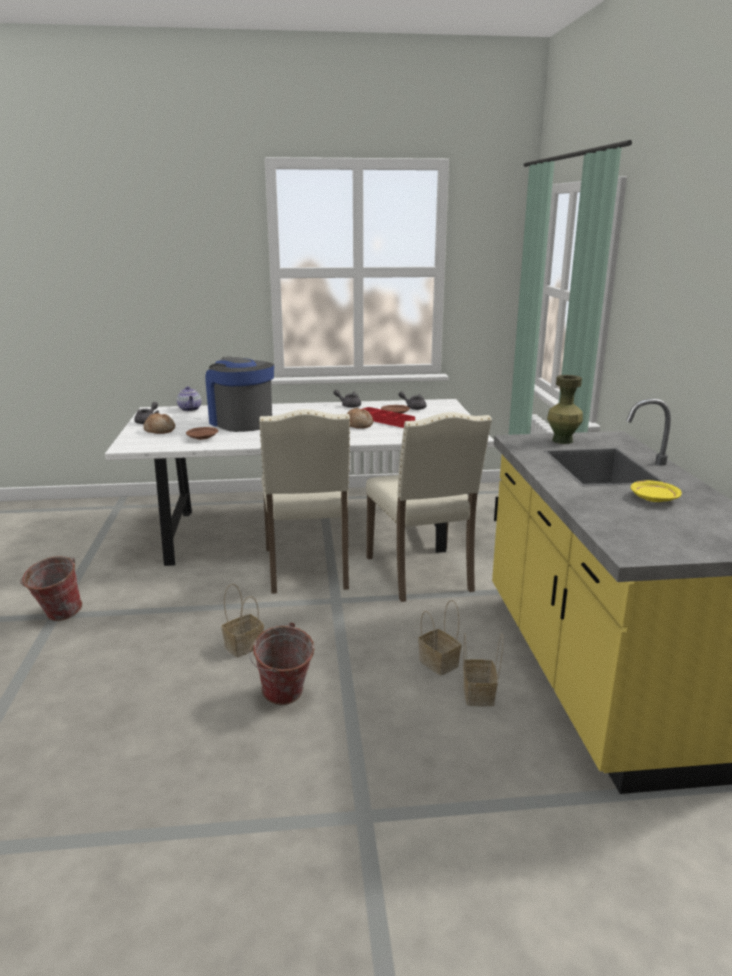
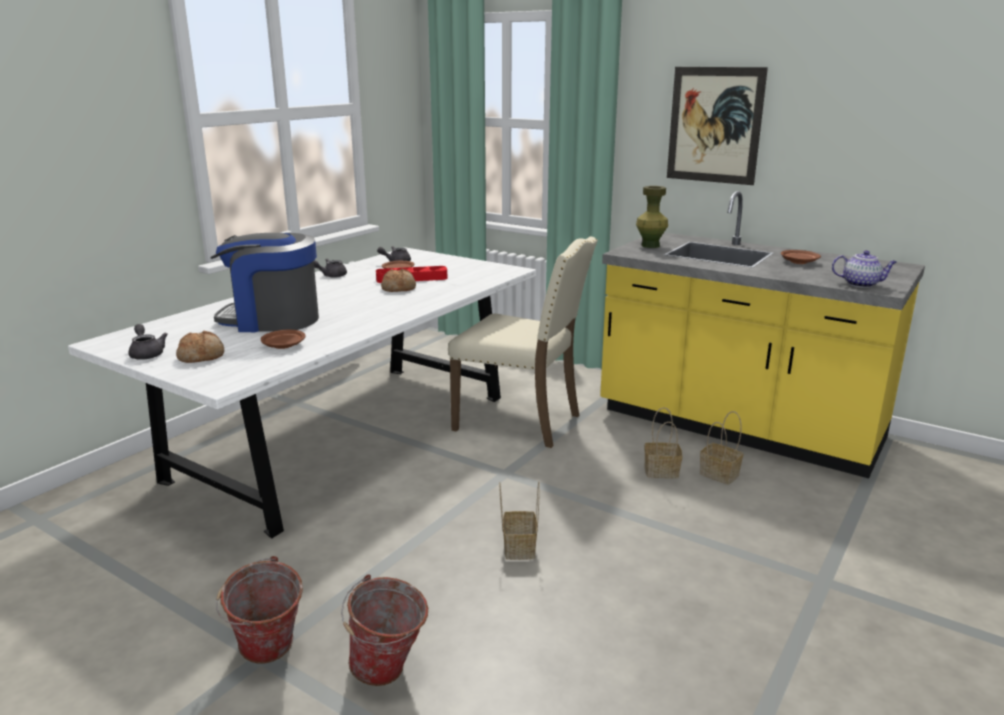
camera: 50 degrees left, 0 degrees up
teapot [177,386,201,411] -> teapot moved to [832,250,897,288]
bucket [249,622,315,705] -> bucket moved to [341,574,428,686]
beige chair [259,409,350,594] -> none
yellow plate [631,480,682,502] -> brown plate [781,250,821,264]
none -> picture [667,67,768,185]

